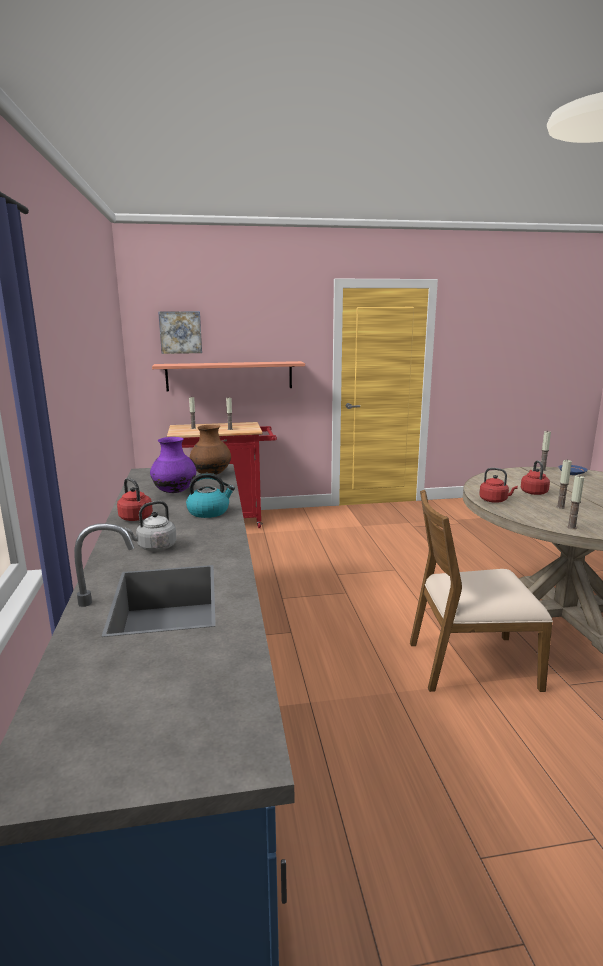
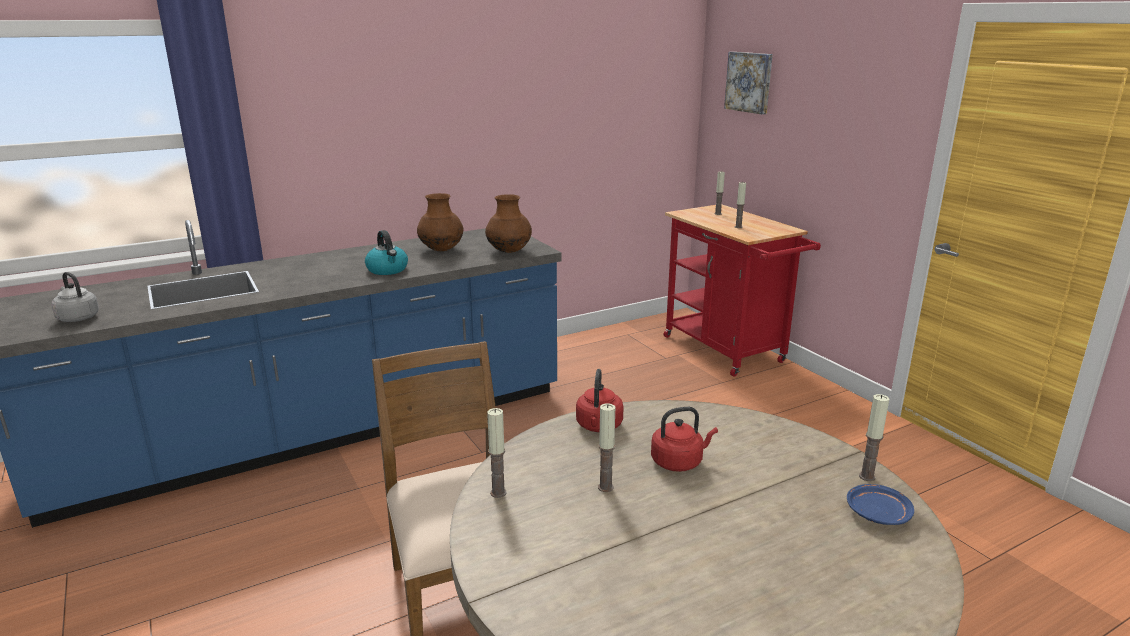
camera: 70 degrees right, 5 degrees up
red kettle [117,478,153,521] -> none
grey kettle [124,501,177,551] -> grey kettle moved to [51,272,99,322]
purple vase [150,437,196,493] -> brown vase [417,193,463,251]
shelf [152,361,305,391] -> none

